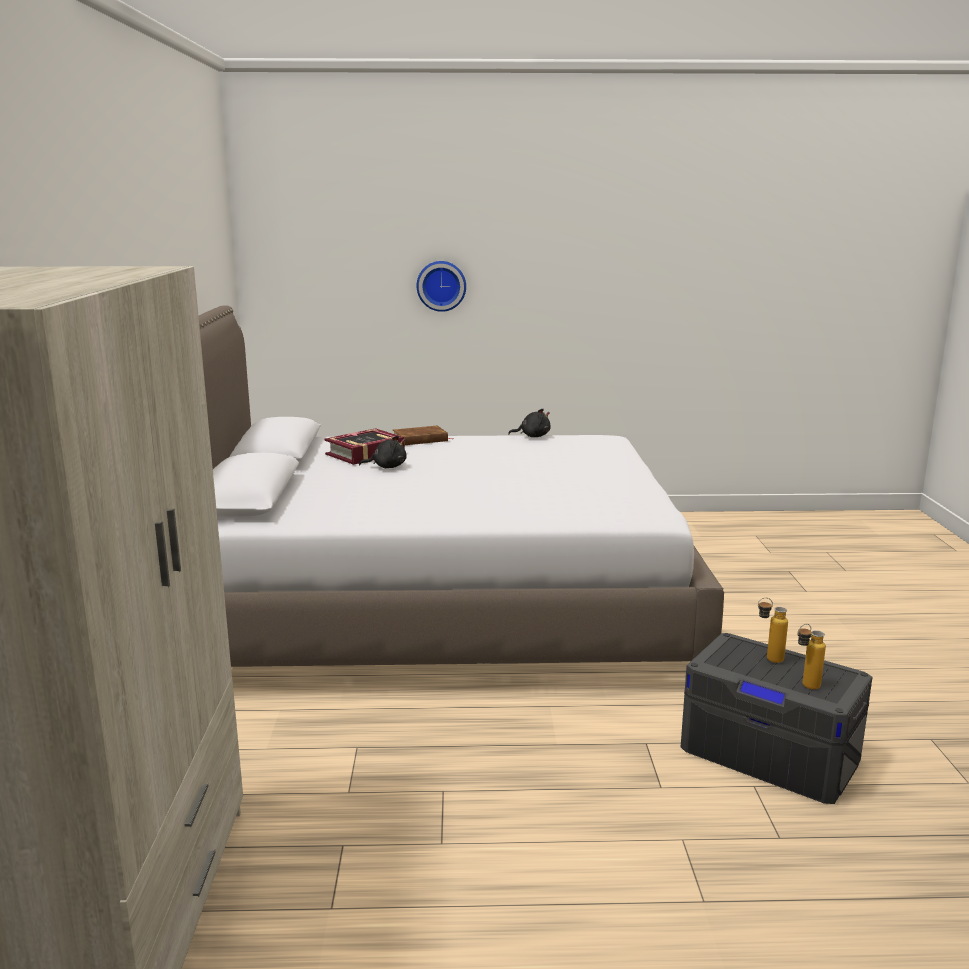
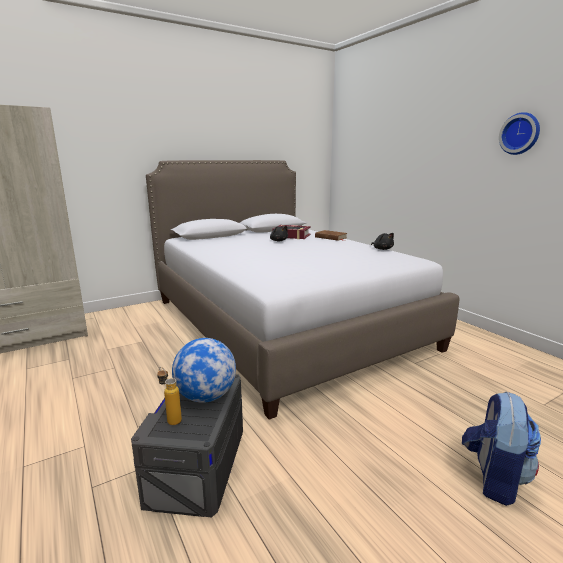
camera: 60 degrees right, 0 degrees up
wall clock [417,261,466,312] -> wall clock moved to [499,112,540,155]
bottle [758,597,788,663] -> globe [172,338,236,403]
none -> backpack [462,391,541,506]

